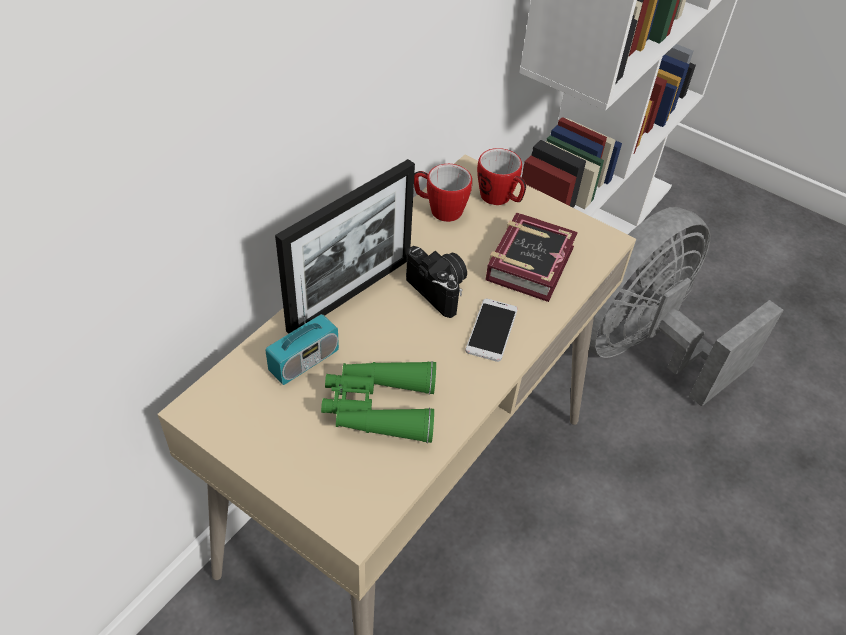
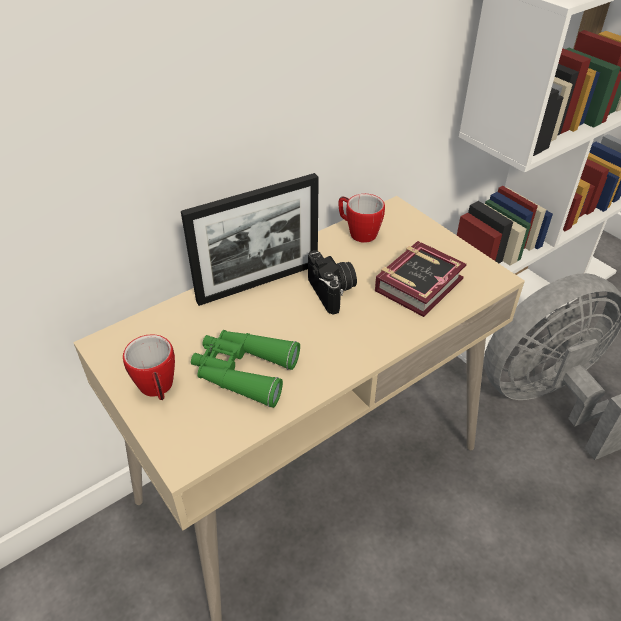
camera: 20 degrees right, 5 degrees down
radio [265,275,339,385] -> none
phone [465,299,518,362] -> none
mug [477,148,526,205] -> mug moved to [123,334,175,400]

